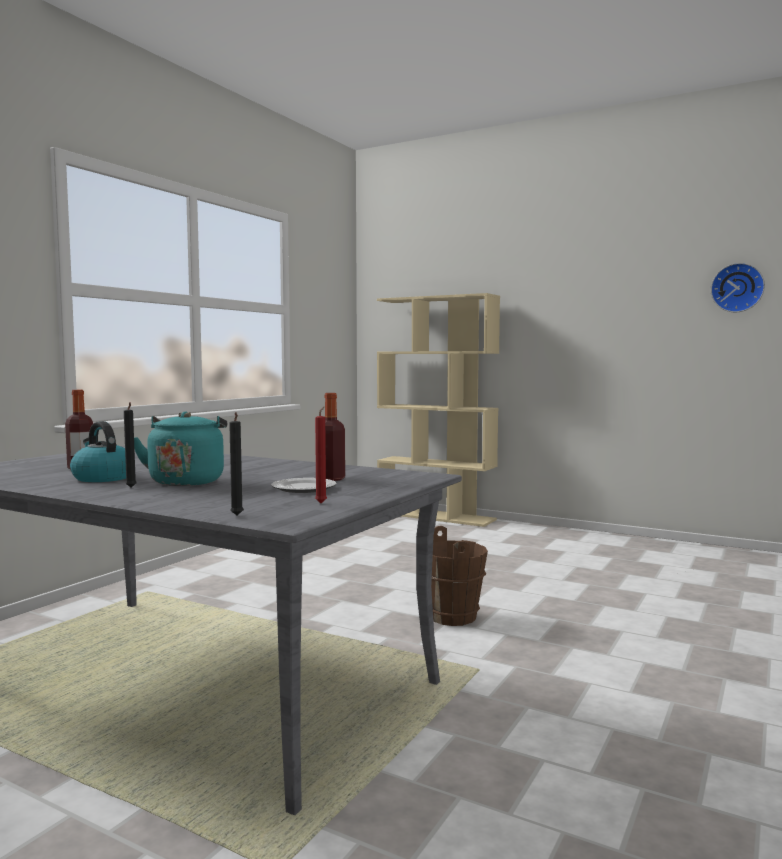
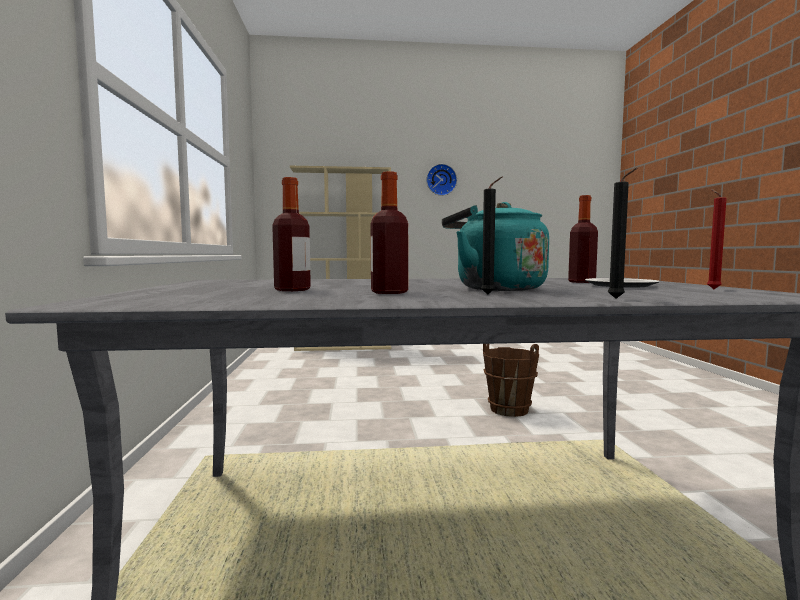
camera: 35 degrees left, 0 degrees up
kettle [70,421,126,482] -> bottle [370,171,408,294]
black candle [229,412,244,516] -> black candle moved to [608,168,637,299]
wall clock [711,263,765,312] -> wall clock moved to [426,164,457,196]

